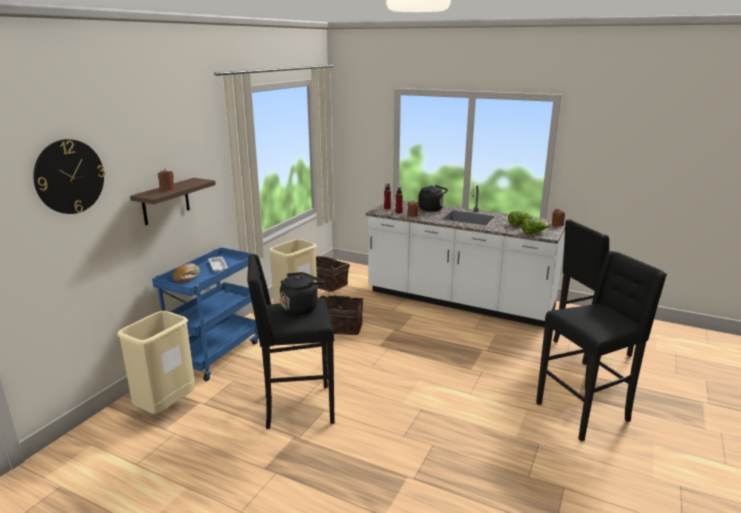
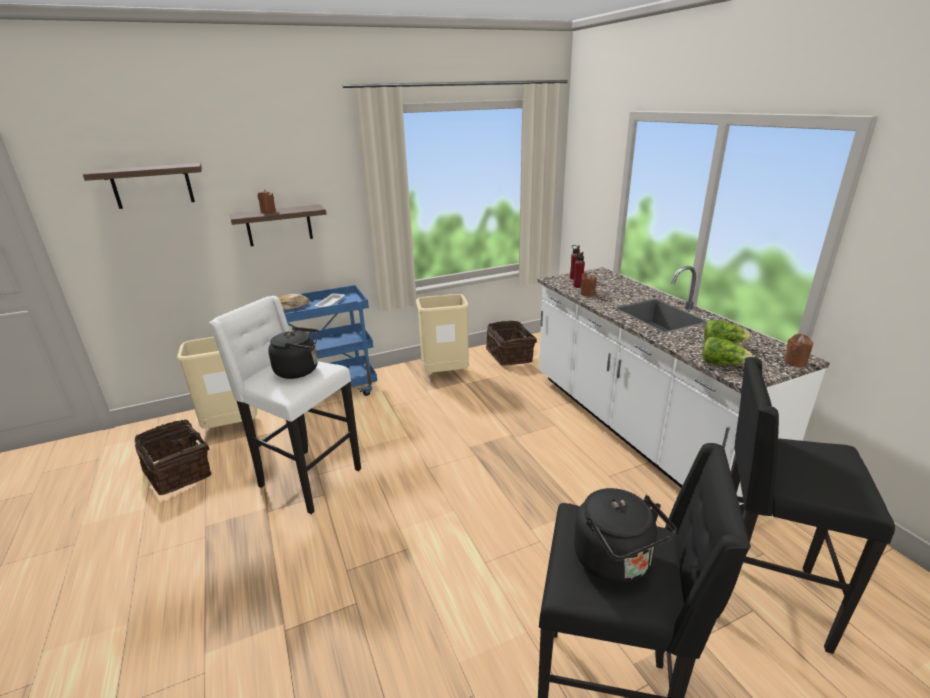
camera: 40 degrees right, 5 degrees up
wall clock [33,139,105,214] -> shelf [83,163,202,209]
black stool [247,254,335,429] -> white stool [209,296,361,514]
basket [320,296,363,335] -> basket moved to [135,420,211,495]
black kettle [418,185,448,211] -> black kettle moved to [574,488,677,583]

